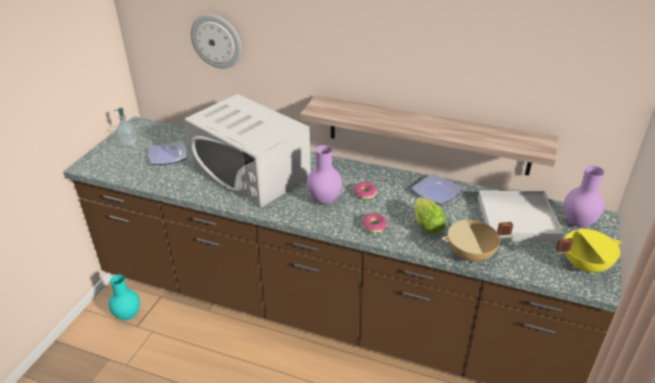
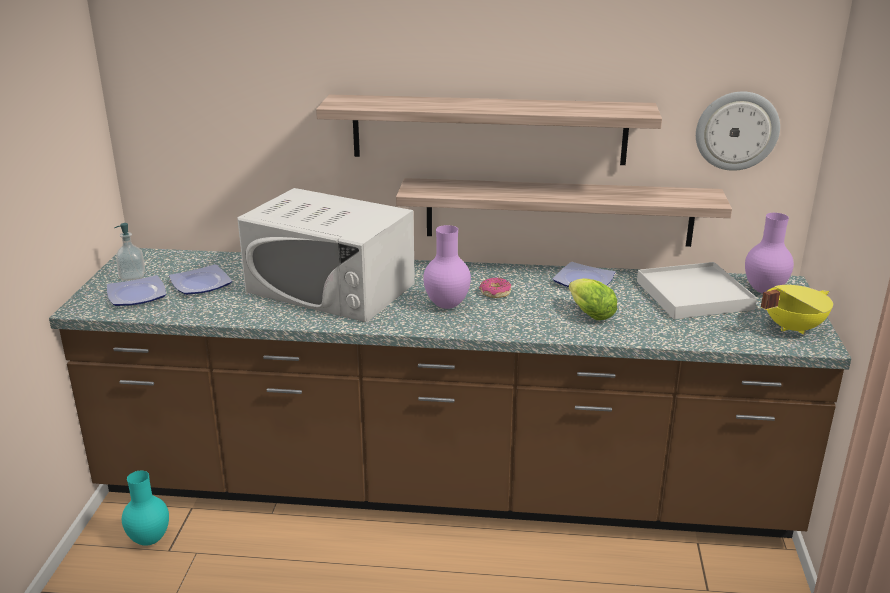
camera: 15 degrees left, 10 degrees down
wall clock [191,14,242,68] -> wall clock moved to [696,91,780,171]
donut [362,213,387,233] -> none
beige cooking pot [442,220,513,264] -> none
none -> plate [107,275,166,306]
none -> shelf [316,94,662,165]

